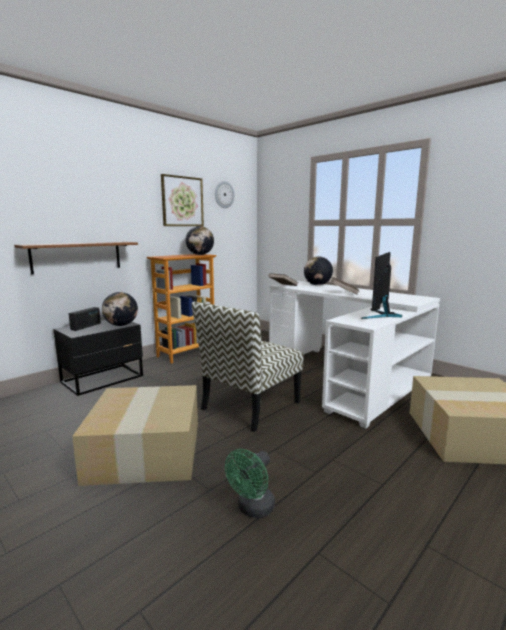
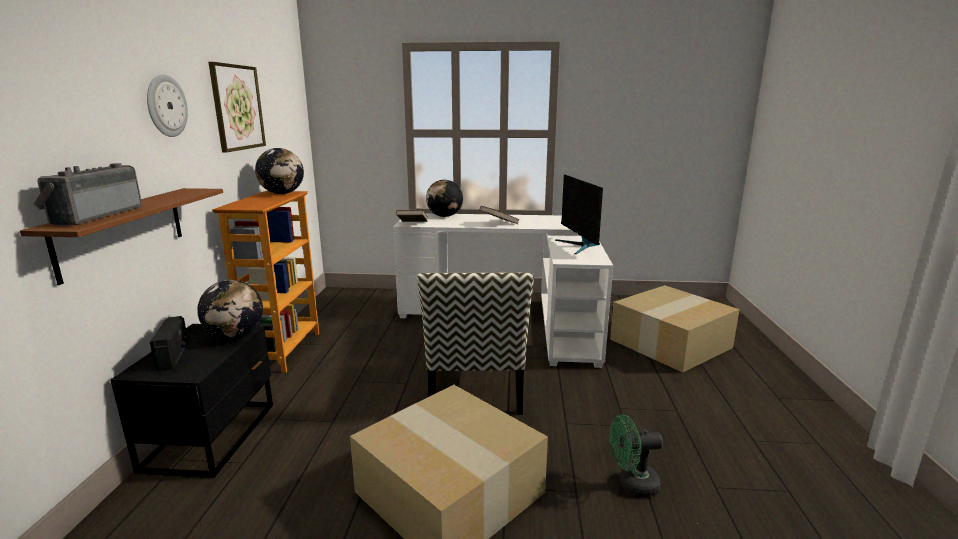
camera: 40 degrees left, 5 degrees up
wall clock [215,181,234,208] -> wall clock moved to [147,74,188,137]
green fan [225,449,275,518] -> green fan turned 90 degrees clockwise [609,415,663,498]
none -> radio [34,163,142,225]

